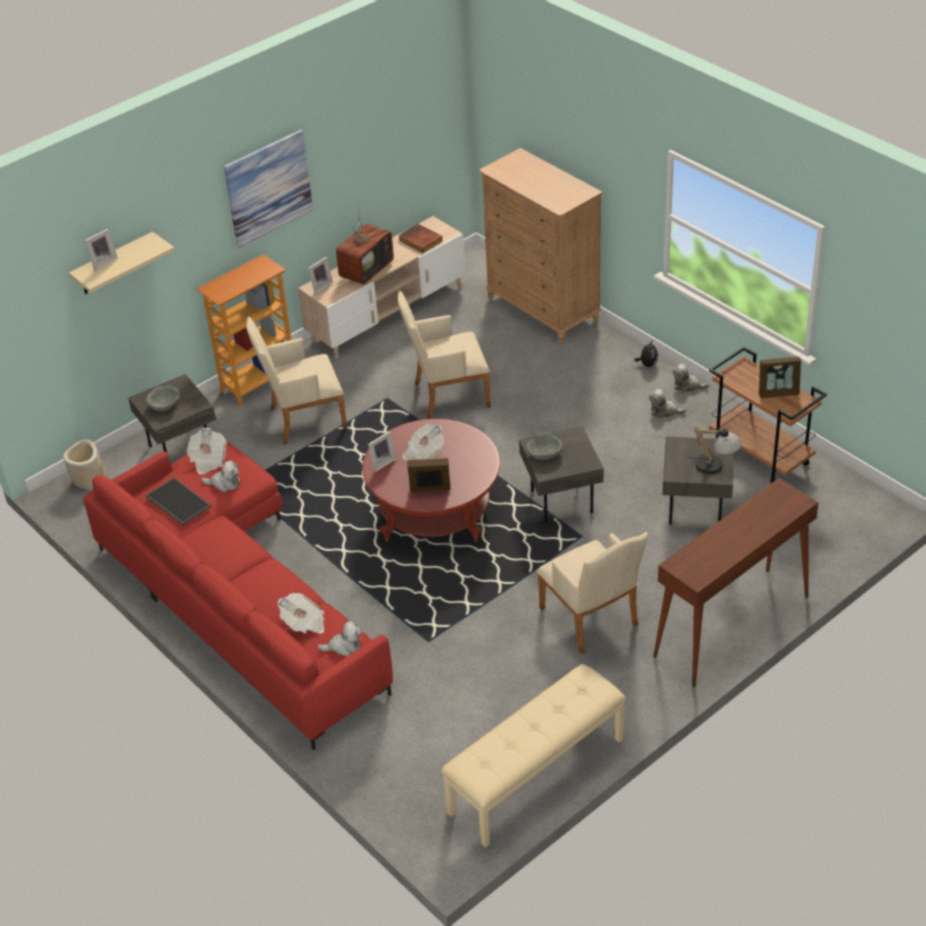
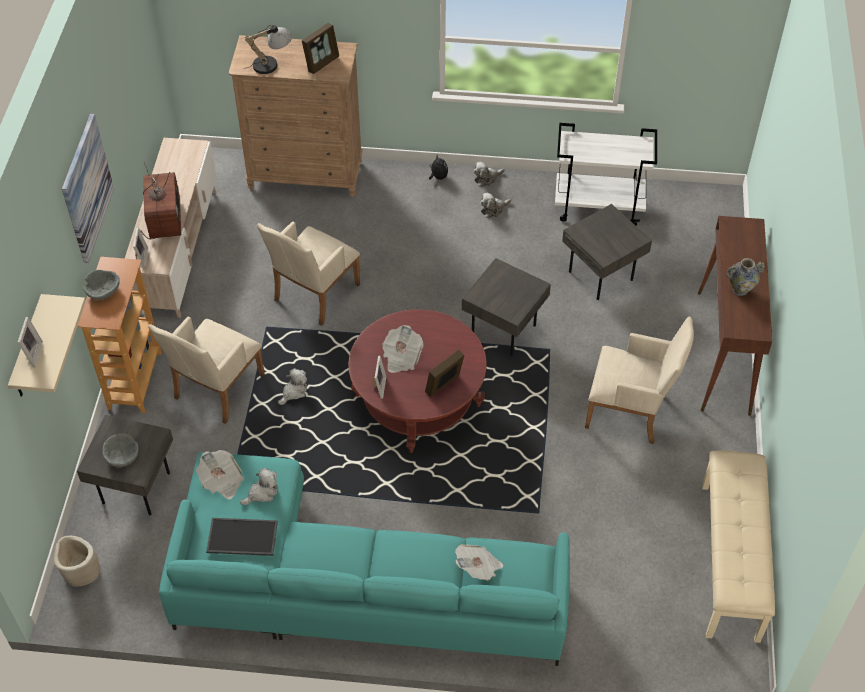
camera: 45 degrees left, 10 degrees up
red sofa [83,440,393,750] -> turquoise sofa [159,452,570,666]
plush toy [318,621,362,657] -> plush toy moved to [278,368,307,405]
book [398,224,442,253] -> none
grey bowl [527,433,563,460] -> grey bowl moved to [83,270,120,300]
table lamp [689,427,742,474] -> table lamp moved to [243,25,292,74]
brown cart [709,347,827,484] -> white cart [555,123,657,226]
picture frame [759,356,801,398] -> picture frame moved to [302,23,339,74]
none -> vase [726,258,765,296]

